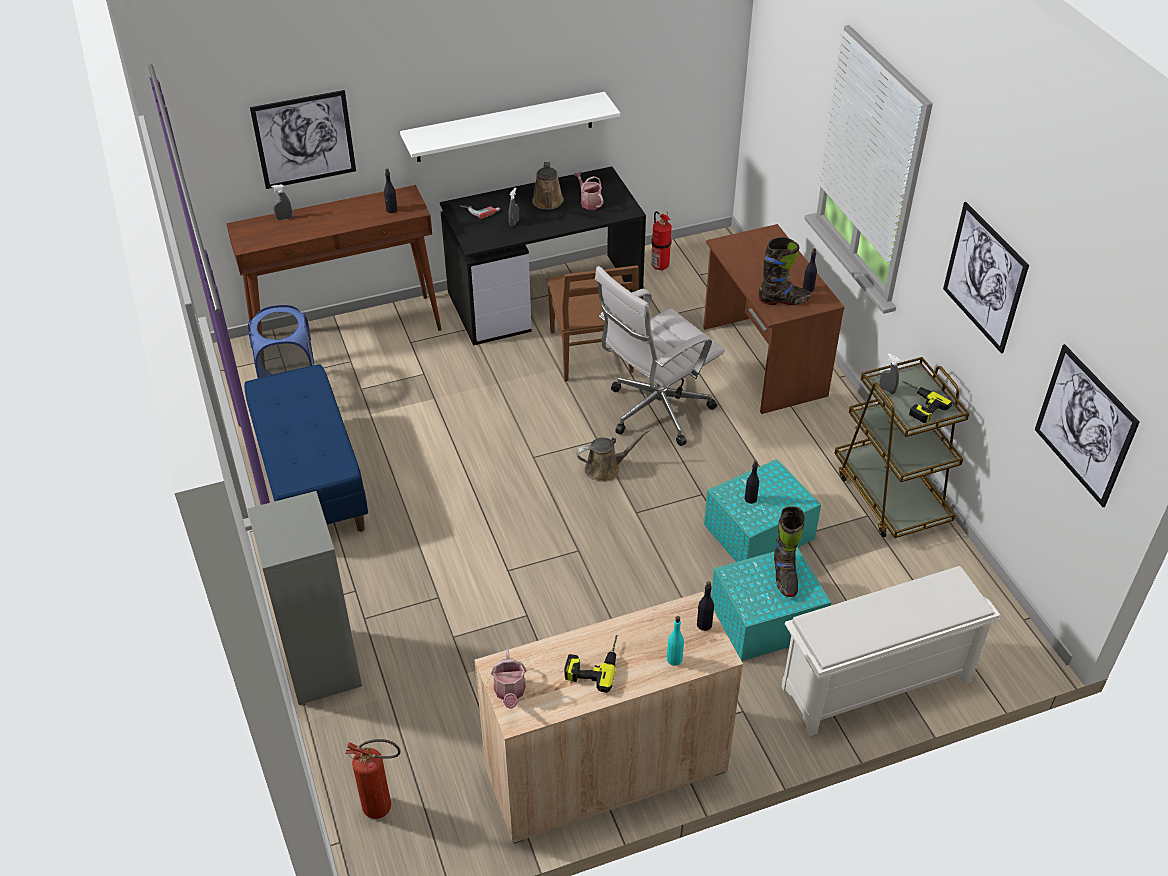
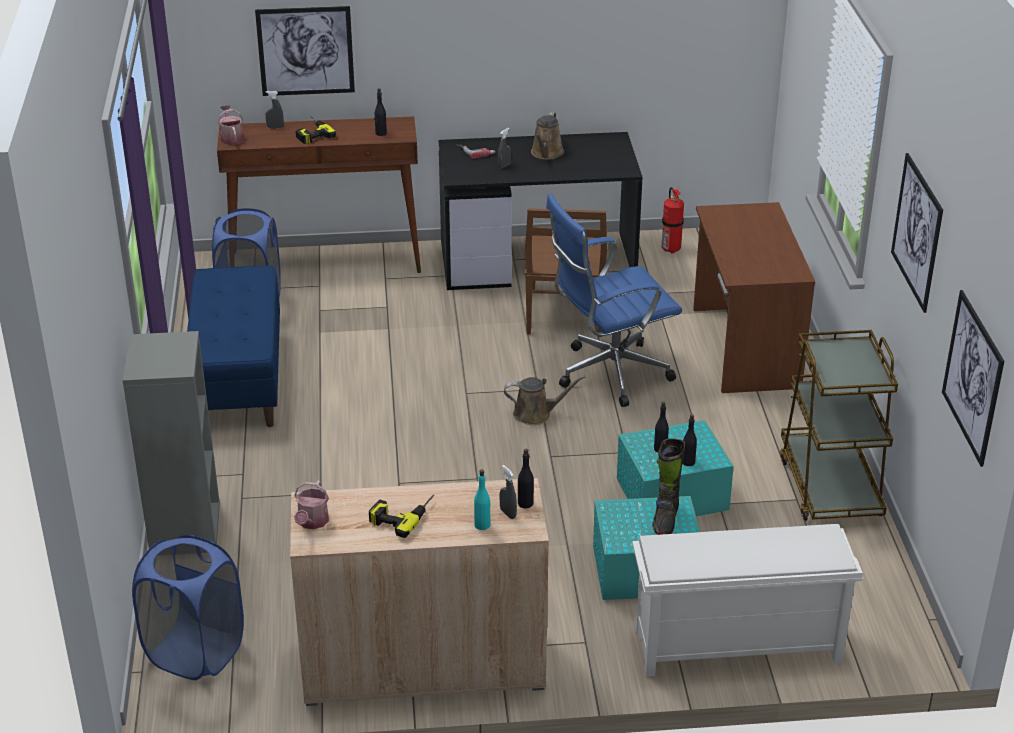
camera: 15 degrees right, 10 degrees down
fire extinguisher [345,739,401,819] -> blue laundry basket [132,535,244,680]
white shelf [400,92,620,162] -> none
watering can [573,171,604,210] -> watering can moved to [218,105,244,145]
white office chair [595,266,725,446] -> blue office chair [546,194,682,407]
black boot [758,237,811,305] -> none
black bottle [803,248,817,292] -> black bottle moved to [682,414,697,466]
grey spray bottle [879,353,900,394] -> grey spray bottle moved to [499,465,517,519]
power drill [902,381,952,423] -> power drill moved to [296,116,336,144]

